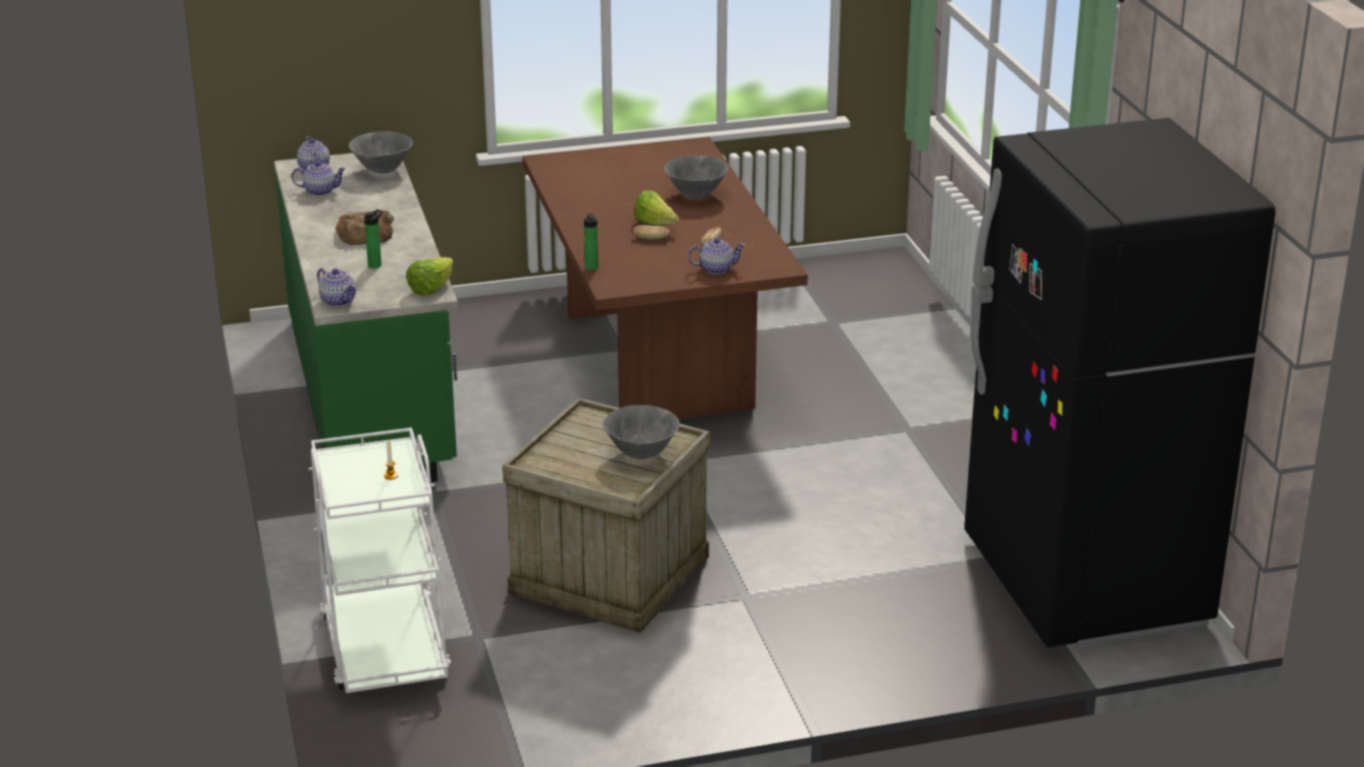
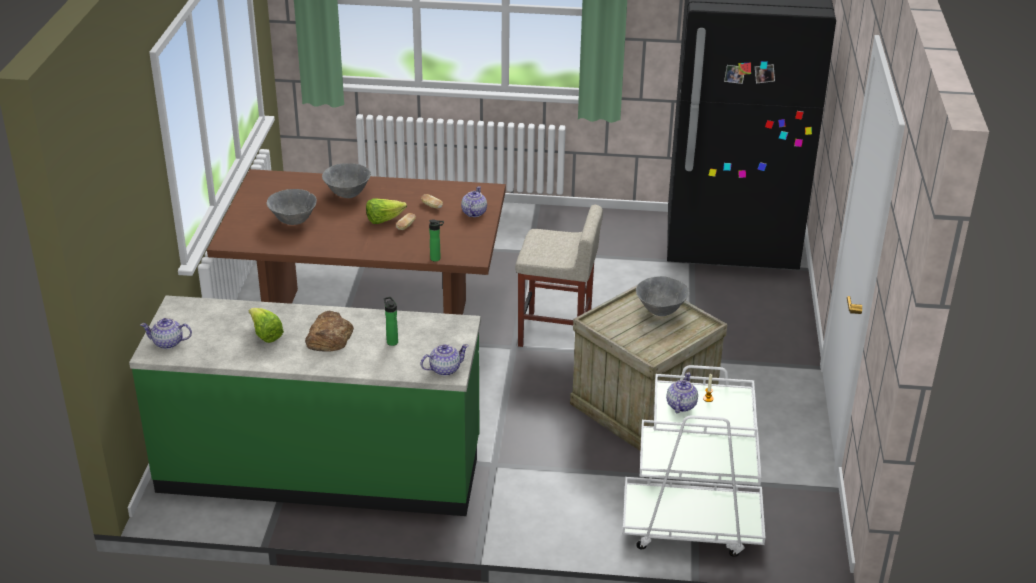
camera: 70 degrees left, 5 degrees up
teapot [291,161,346,196] -> teapot moved to [666,372,698,413]
grey bowl [349,131,413,174] -> grey bowl moved to [267,189,317,225]
lettuce [406,257,453,295] -> lettuce moved to [249,308,284,343]
none -> beige stool [515,205,603,347]

